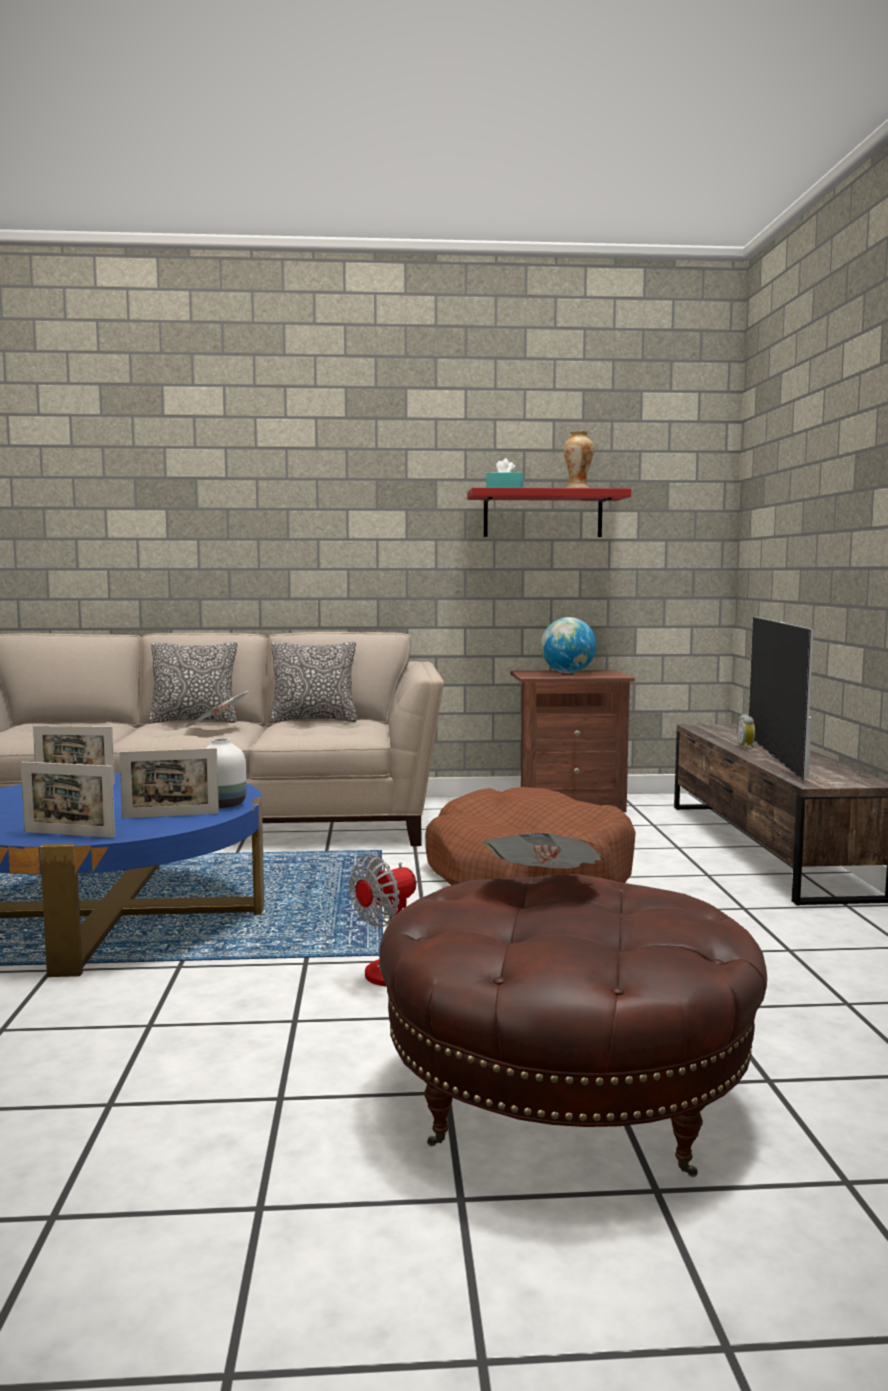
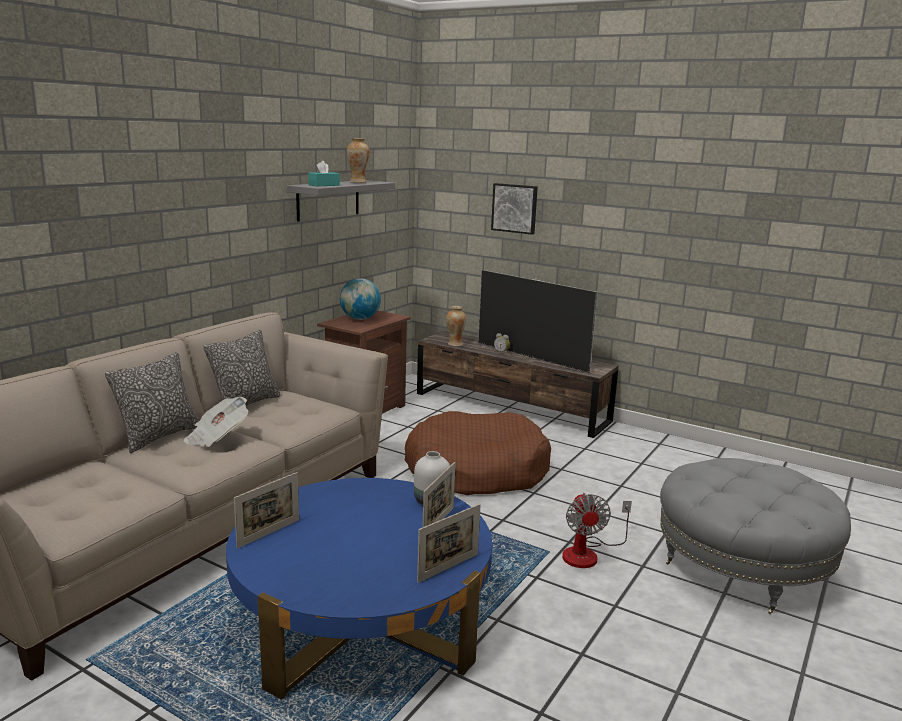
camera: 55 degrees left, 10 degrees up
brown ottoman [379,874,767,1177] -> grey ottoman [660,458,851,614]
red shelf [467,487,631,537] -> grey shelf [287,180,395,222]
newspaper [481,833,603,869] -> none
none -> vase [446,306,466,346]
none -> picture [491,183,538,235]

